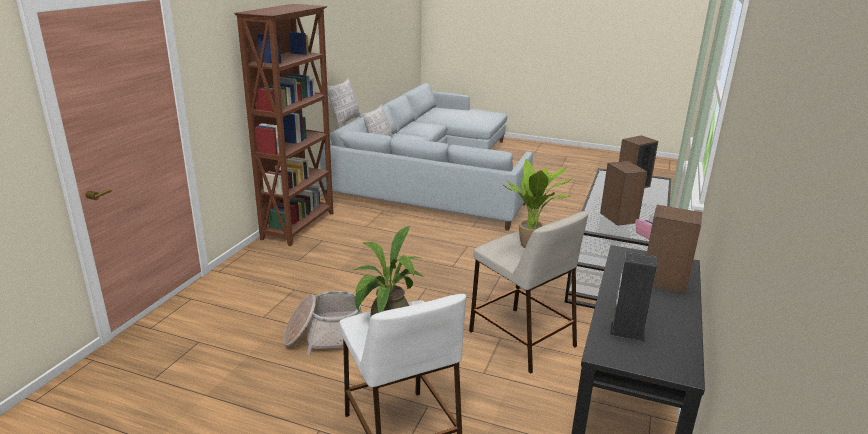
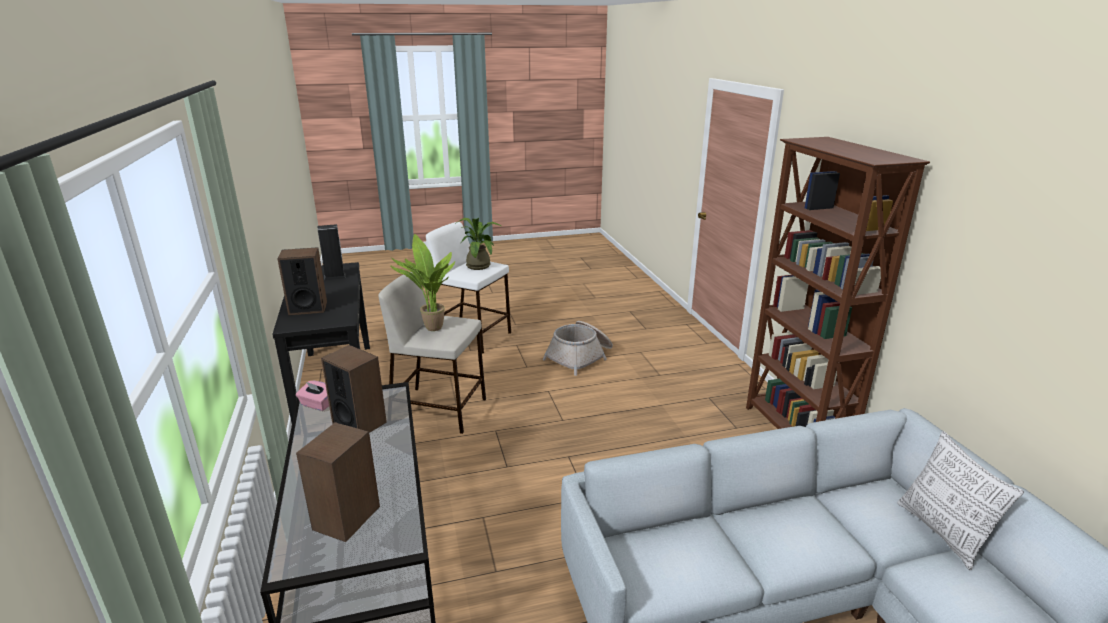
camera: 145 degrees right, 0 degrees up
pillow [327,78,362,127] -> none

